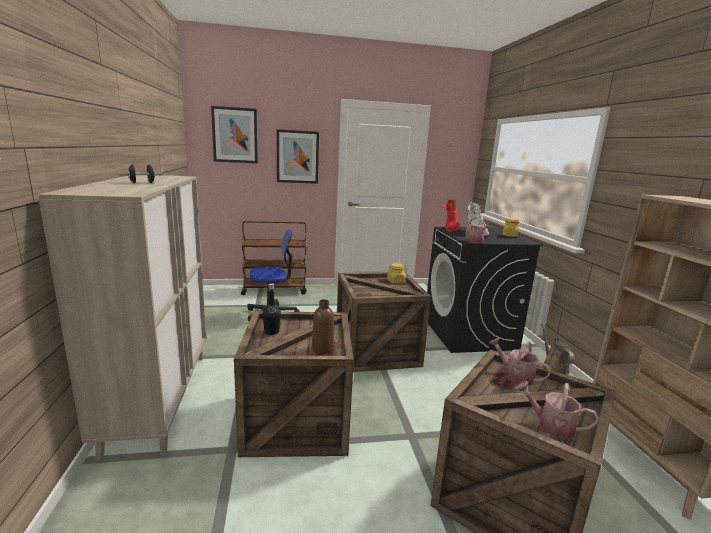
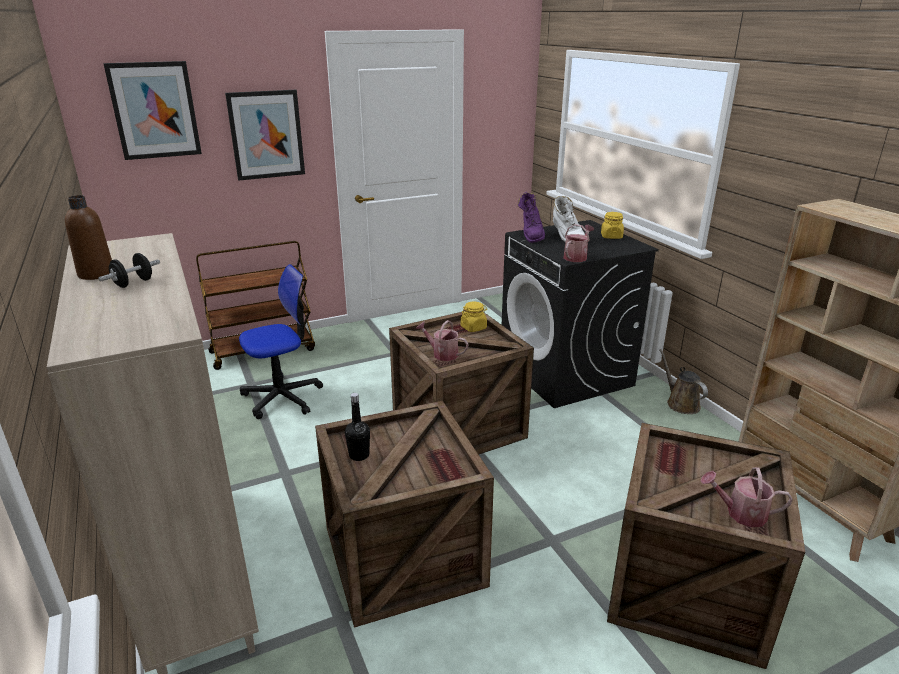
camera: 15 degrees left, 10 degrees up
brown bottle [312,299,334,354] -> brown bottle moved to [65,195,112,280]
red boot [442,199,460,232] -> purple boot [518,192,545,243]
watering can [488,338,551,385] -> watering can moved to [415,320,468,361]

